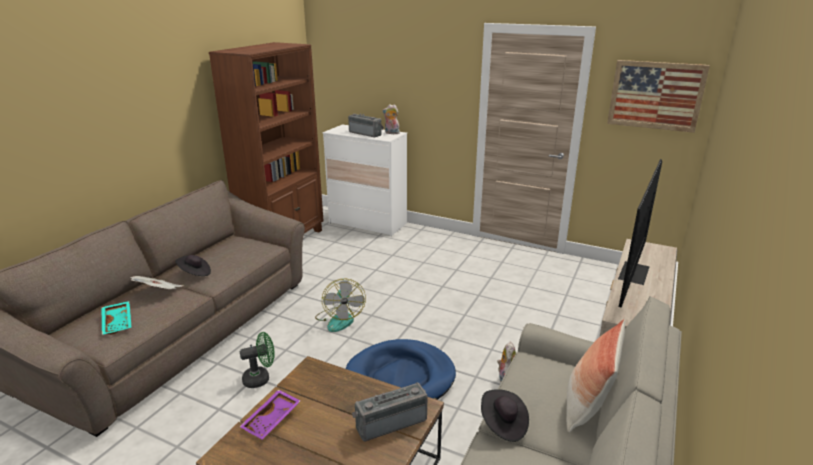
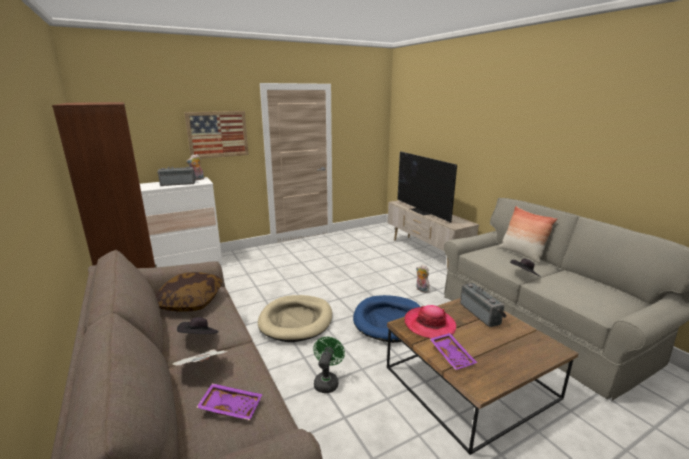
camera: 55 degrees left, 5 degrees down
turquoise tray [101,301,131,335] -> purple tray [196,383,262,420]
fan [315,279,366,332] -> beige dog bed [258,295,332,342]
radio [352,383,427,441] -> radio turned 150 degrees clockwise [460,283,507,327]
picture [607,60,710,133] -> picture moved to [184,111,249,159]
none -> pillow [156,272,222,312]
none -> hat [405,305,456,339]

